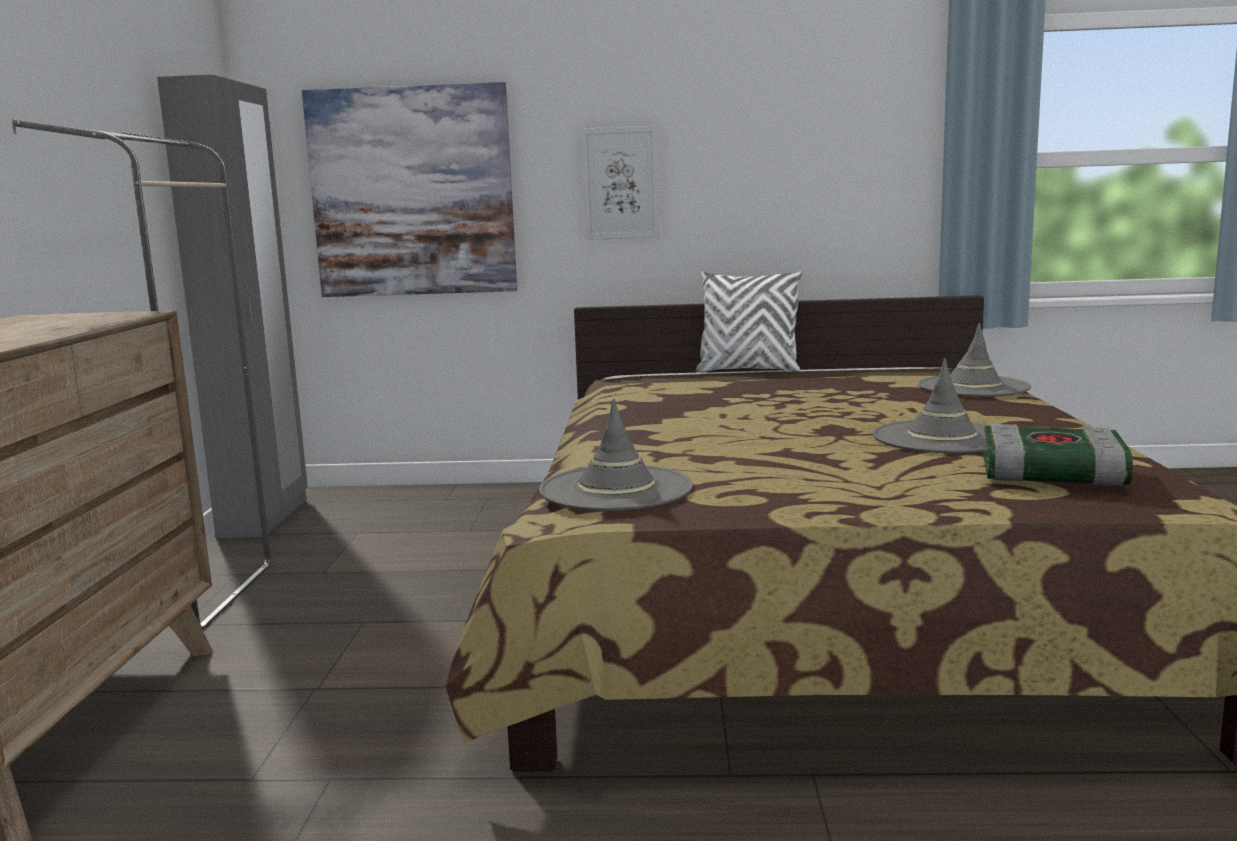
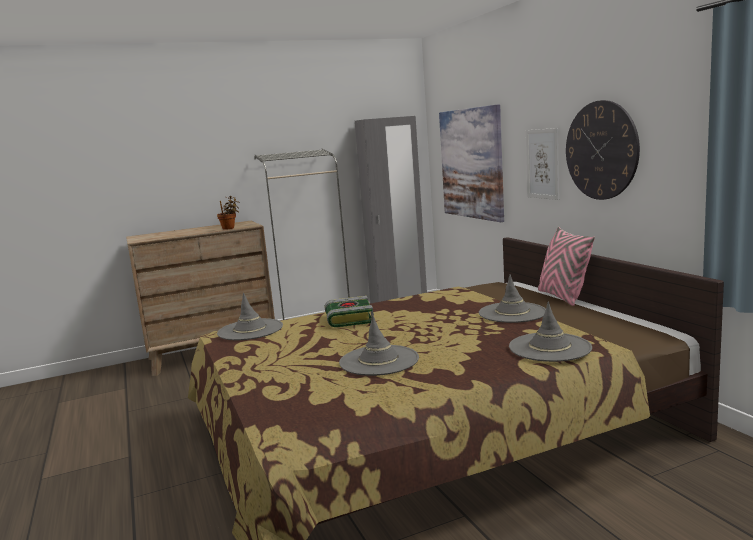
camera: 65 degrees right, 0 degrees up
white pillow [696,271,802,372] -> pink pillow [538,226,595,306]
book [983,424,1133,486] -> book moved to [324,296,374,327]
none -> potted plant [217,196,240,230]
none -> grey hat [479,275,546,323]
none -> wall clock [566,100,640,200]

